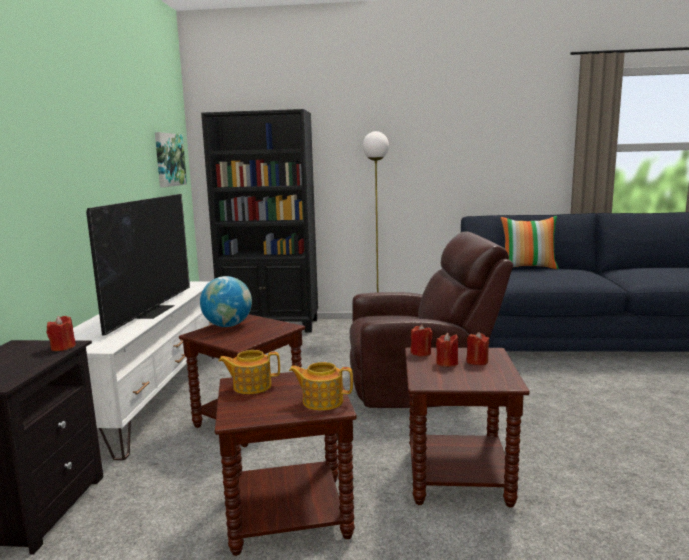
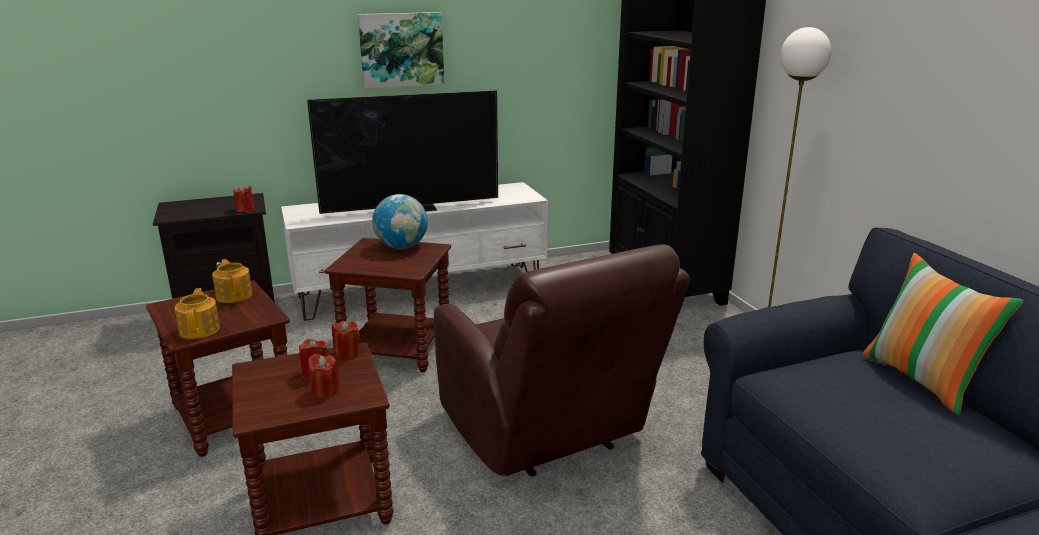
camera: 65 degrees right, 10 degrees up
picture [155,132,187,188] -> picture moved to [358,12,444,89]

